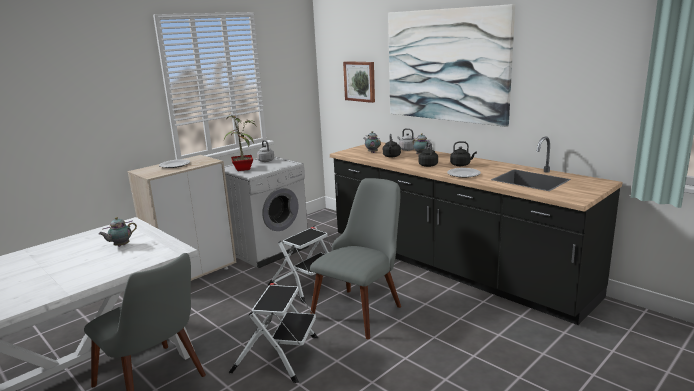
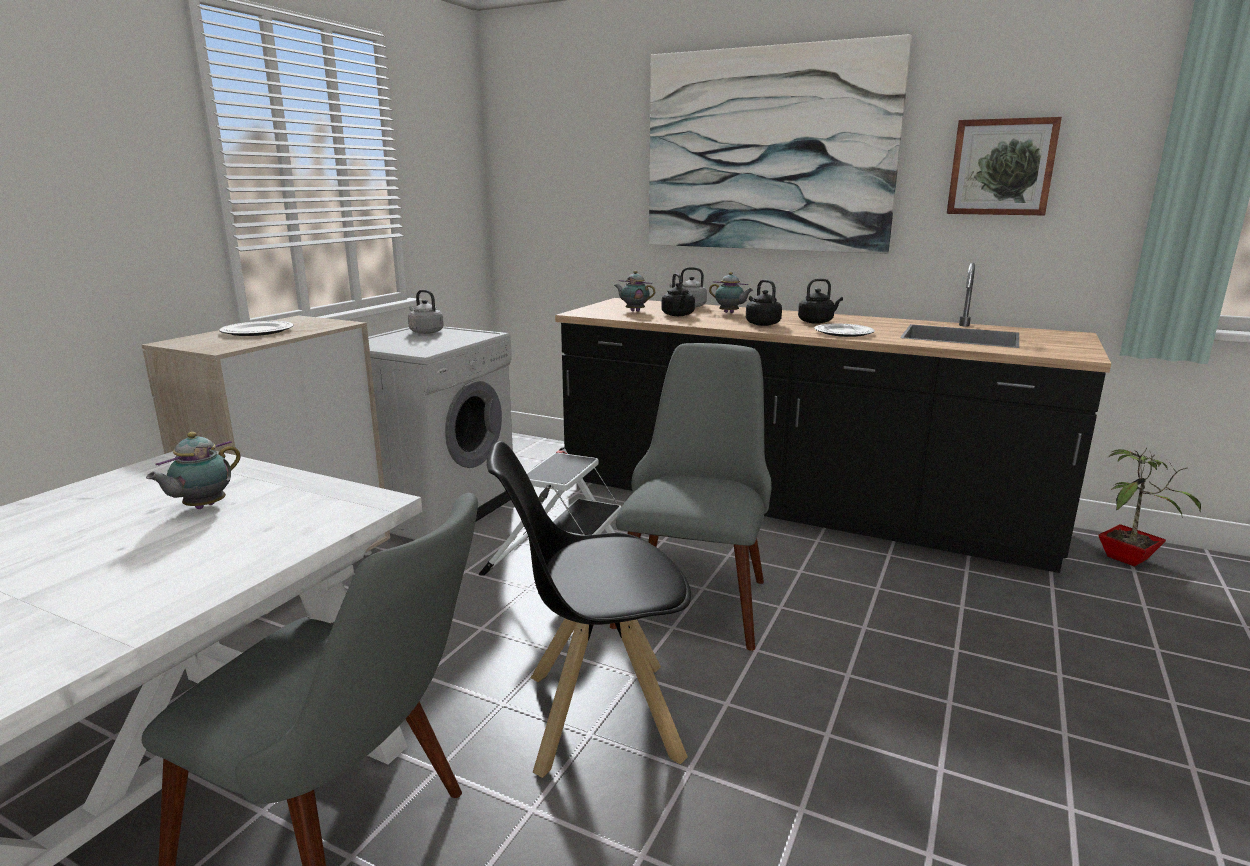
camera: 20 degrees left, 0 degrees up
potted plant [224,116,257,171] -> potted plant moved to [1098,448,1201,567]
step ladder [229,280,318,383] -> black chair [487,441,691,778]
picture [343,61,375,103] -> picture moved to [947,117,1062,215]

